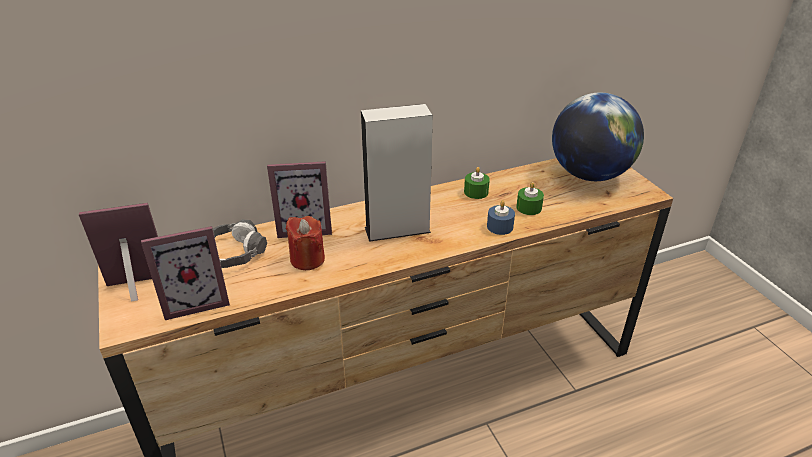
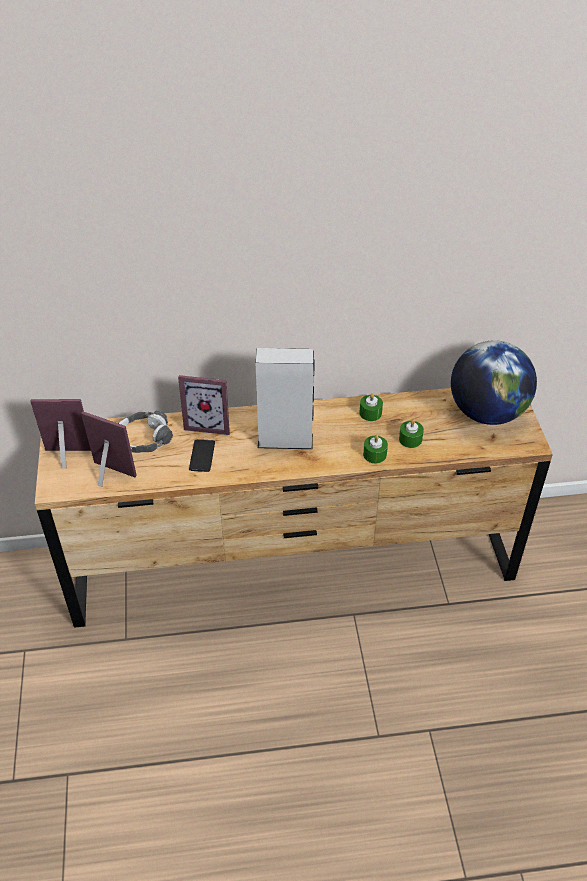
camera: 15 degrees right, 10 degrees up
picture frame [141,226,230,320] -> picture frame turned 150 degrees counterclockwise [81,411,137,487]
red candle [286,216,325,270] -> phone [189,439,215,472]
blue candle [487,200,515,235] -> green candle [363,435,388,464]

